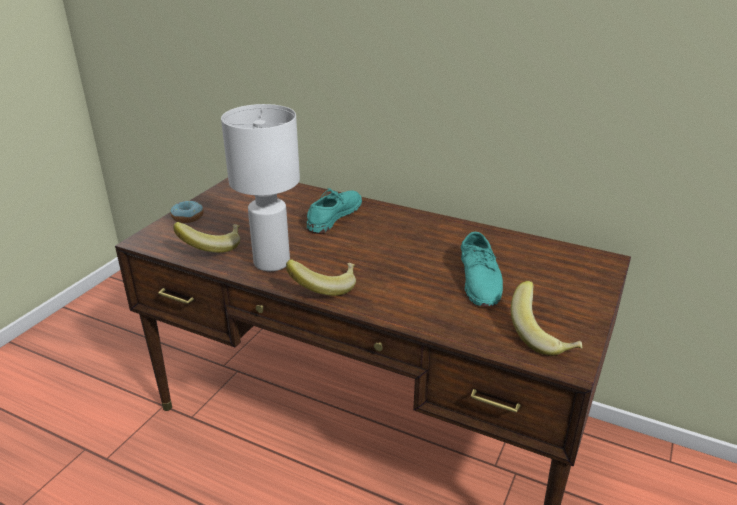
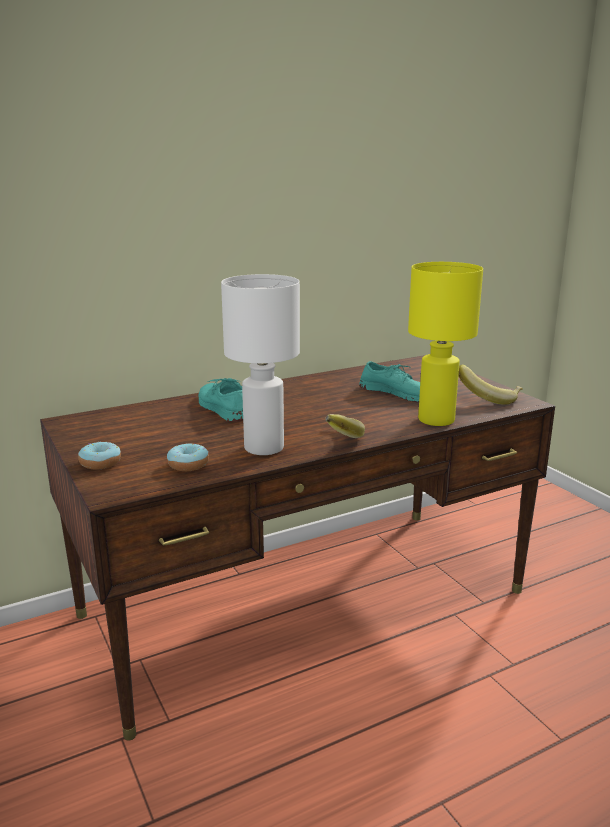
camera: 55 degrees left, 10 degrees down
banana [173,222,240,253] -> donut [167,444,209,471]
none -> yellow table lamp [408,262,483,426]

